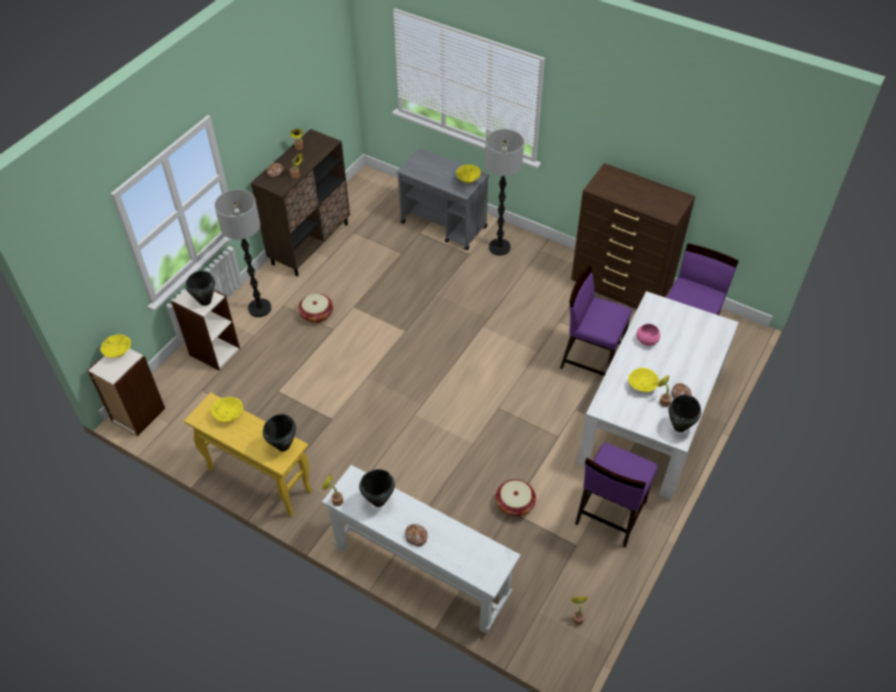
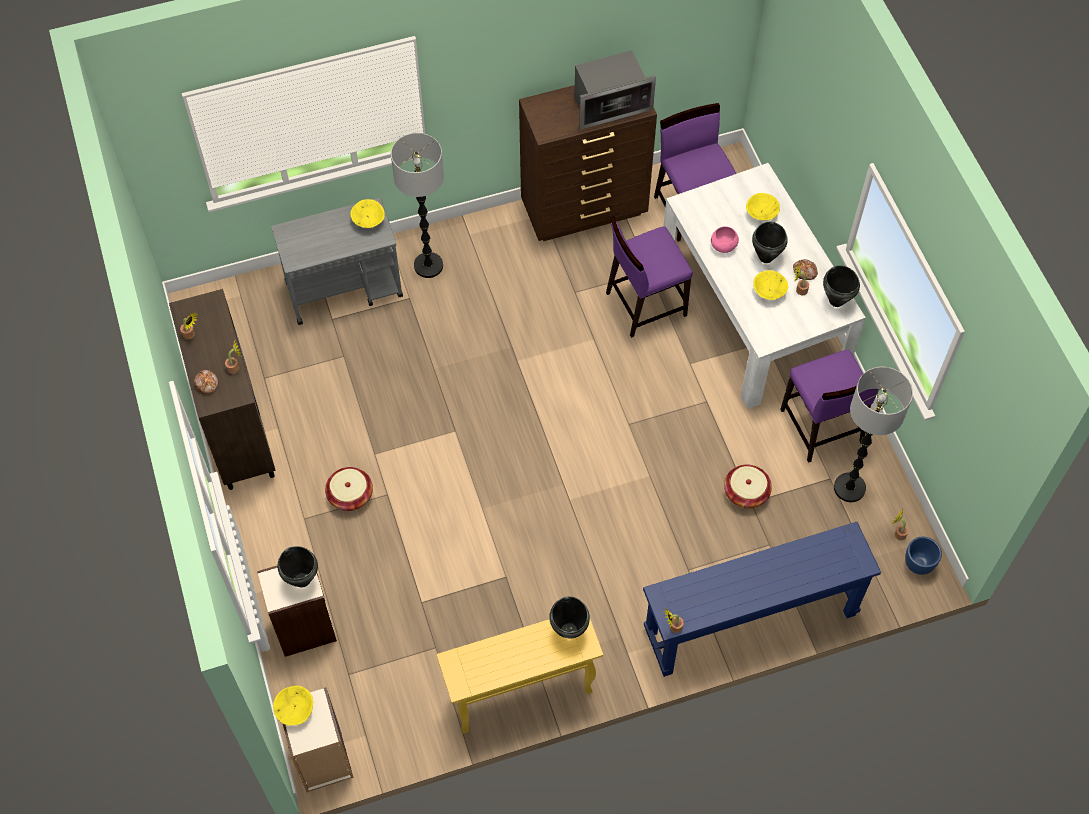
camera: 50 degrees left, 10 degrees up
yellow bowl [211,397,243,422] -> yellow bowl moved to [746,193,780,221]
floor lamp [214,189,271,317] -> floor lamp moved to [834,367,913,502]
white console table [322,465,521,634] -> blue console table [643,522,881,677]
black cooking pot [359,469,395,507] -> black cooking pot moved to [752,222,788,263]
bread [405,524,428,546] -> none
none -> microwave [574,50,656,130]
none -> blue planter [905,537,942,575]

